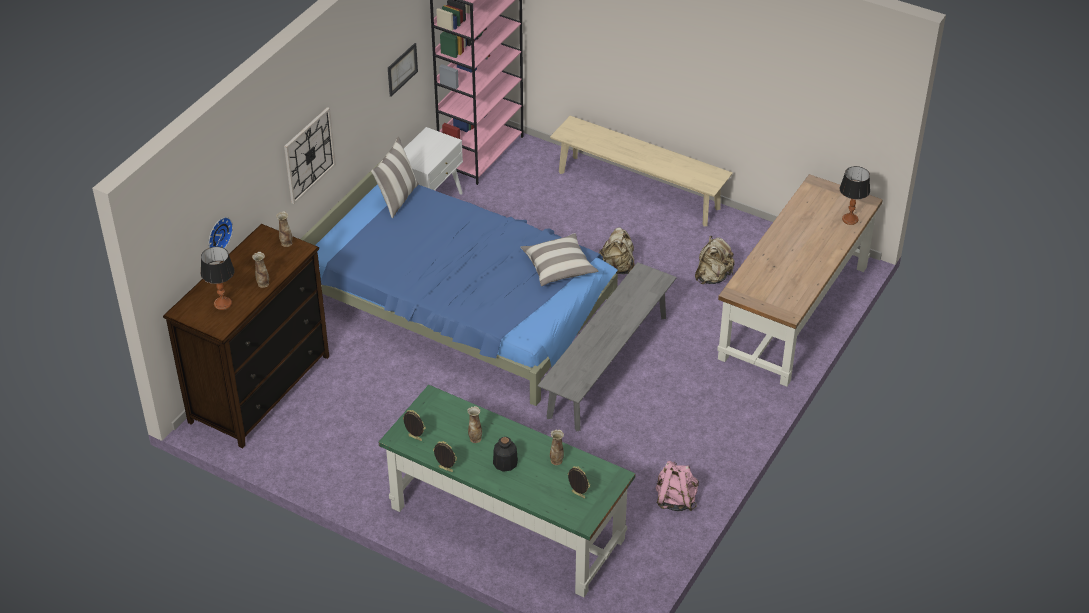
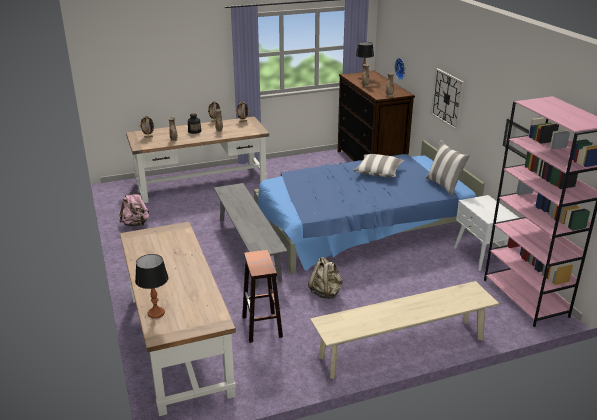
camera: 130 degrees right, 15 degrees down
green desk [379,385,636,597] -> brown desk [126,116,269,203]
pillow [520,233,598,286] -> pillow moved to [353,154,404,177]
beige backpack [695,236,735,284] -> brown stool [242,250,283,343]

